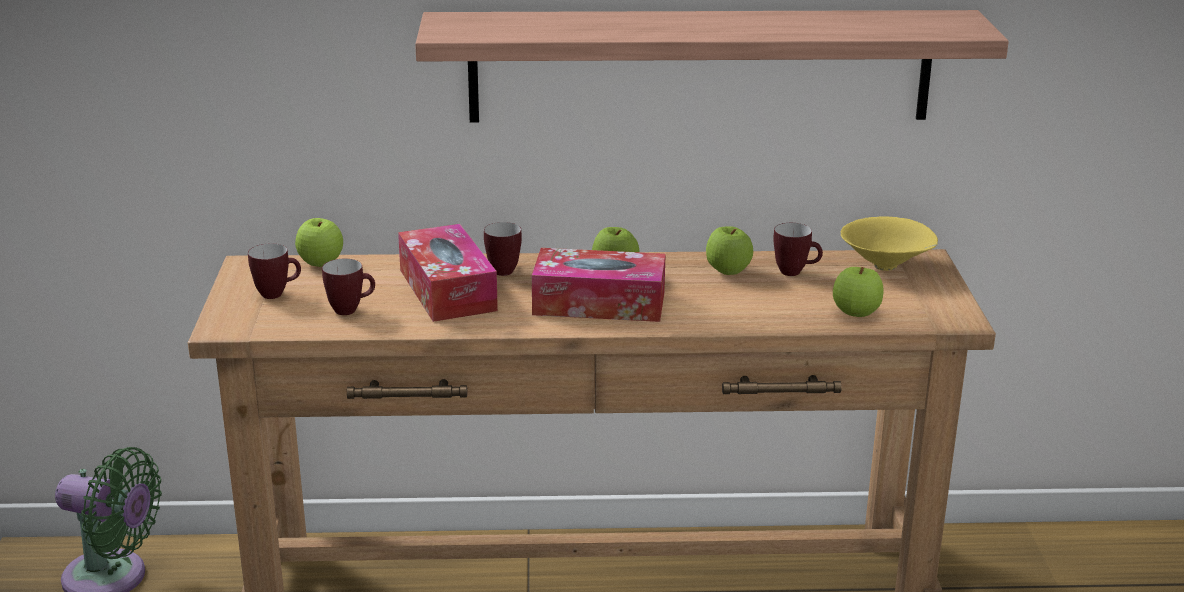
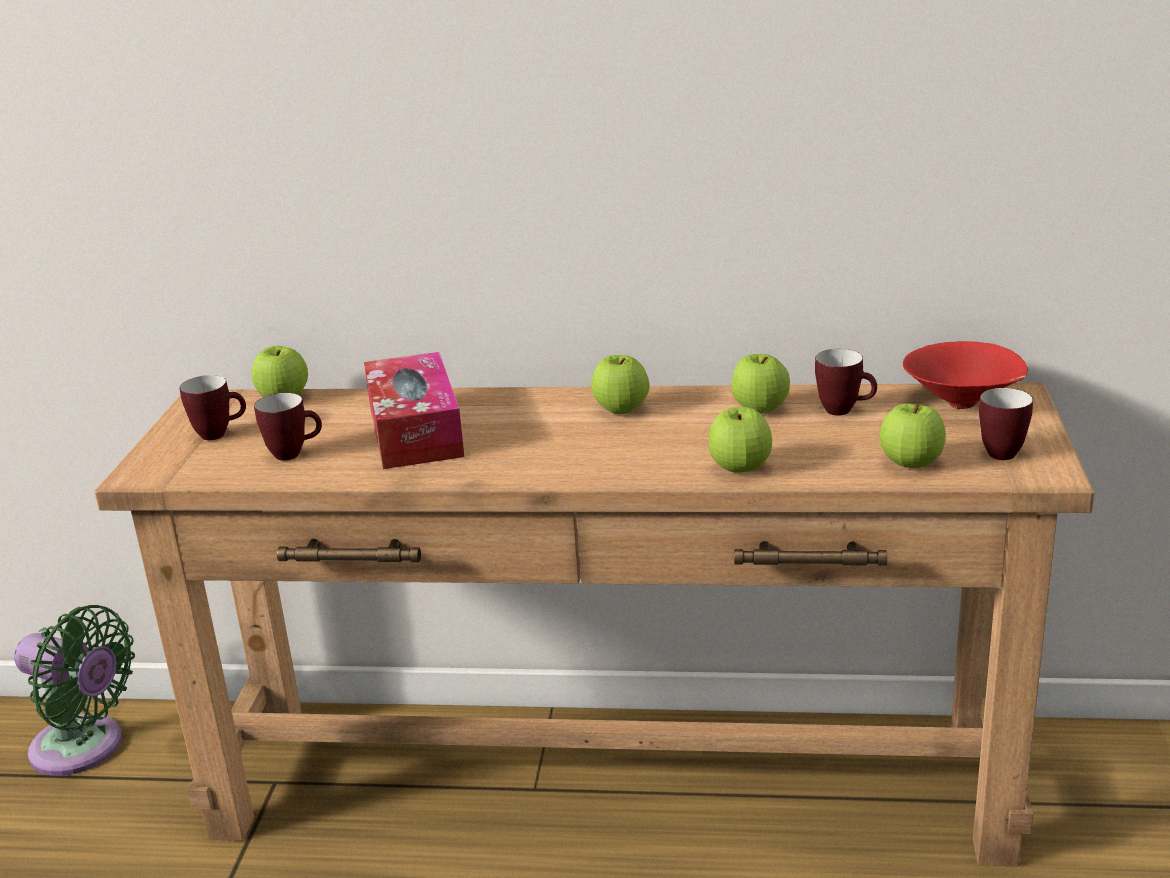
camera: 10 degrees right, 0 degrees up
shelf [415,10,1009,123] -> none
mug [484,222,522,276] -> mug moved to [979,388,1033,460]
tissue box [532,248,666,322] -> none
yellow bowl [841,216,938,271] -> red bowl [903,341,1028,409]
none -> apple [709,407,772,473]

